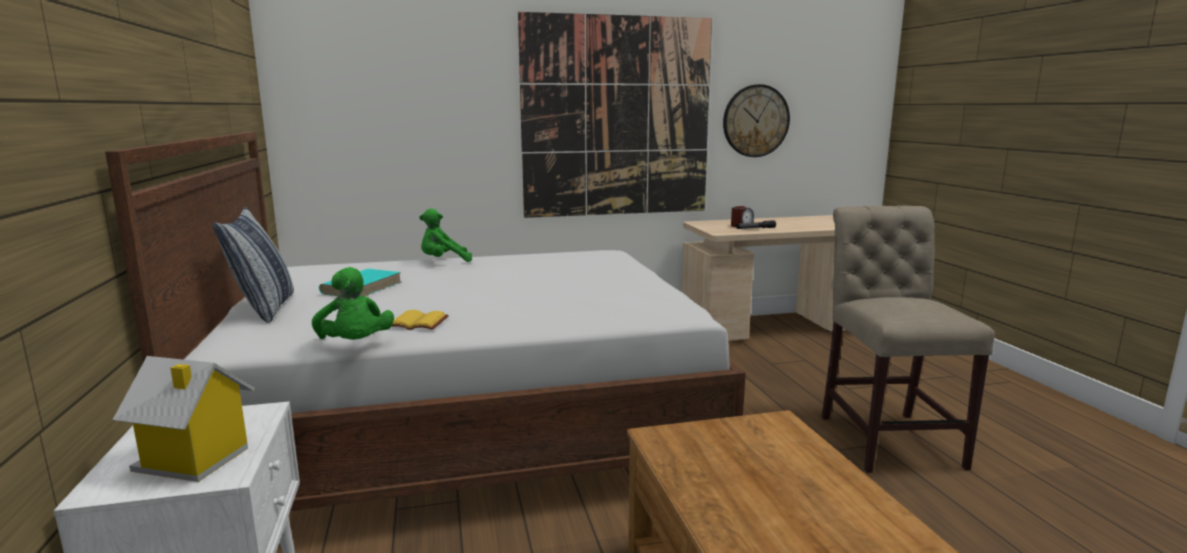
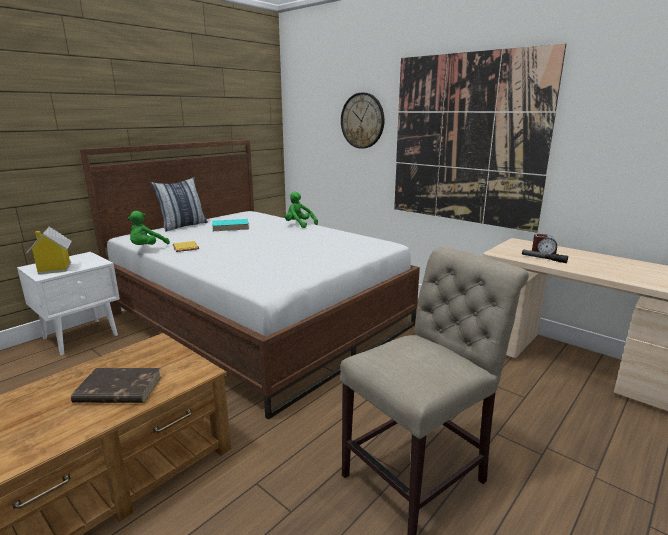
camera: 55 degrees right, 5 degrees up
wall clock [723,84,790,157] -> wall clock moved to [341,92,385,149]
none -> brown book [71,368,161,403]

